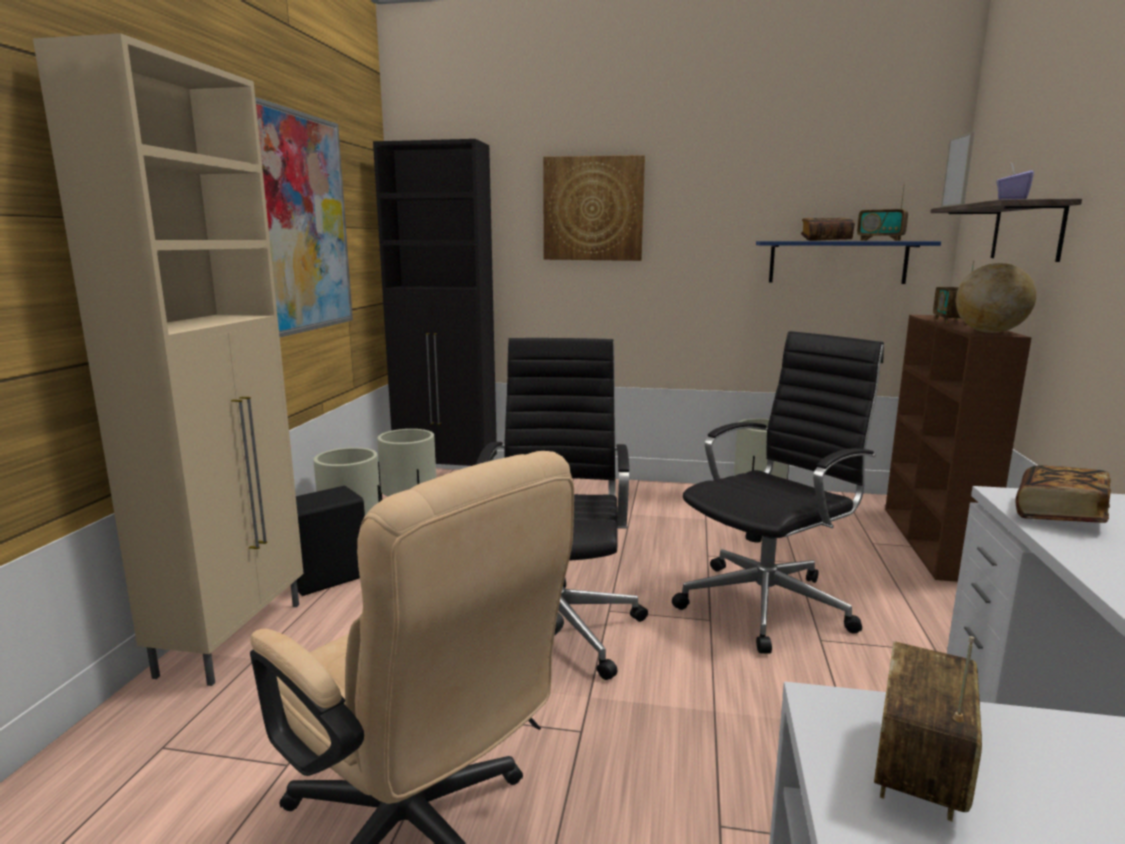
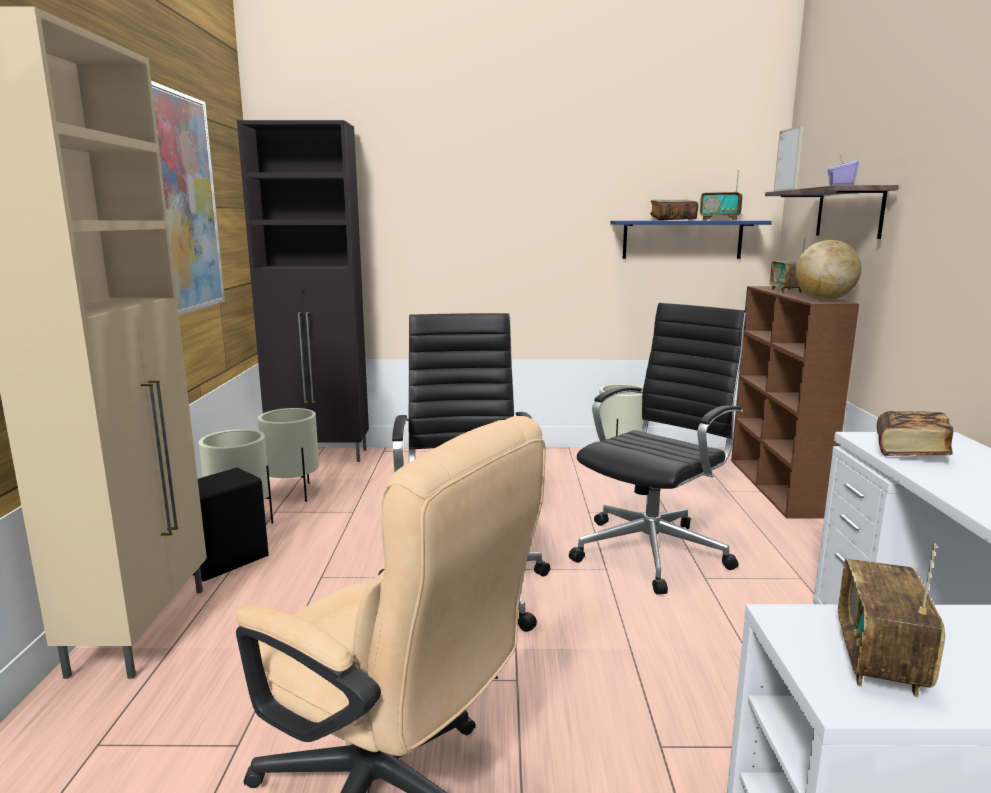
camera: 10 degrees left, 0 degrees up
picture [543,155,645,261] -> none

